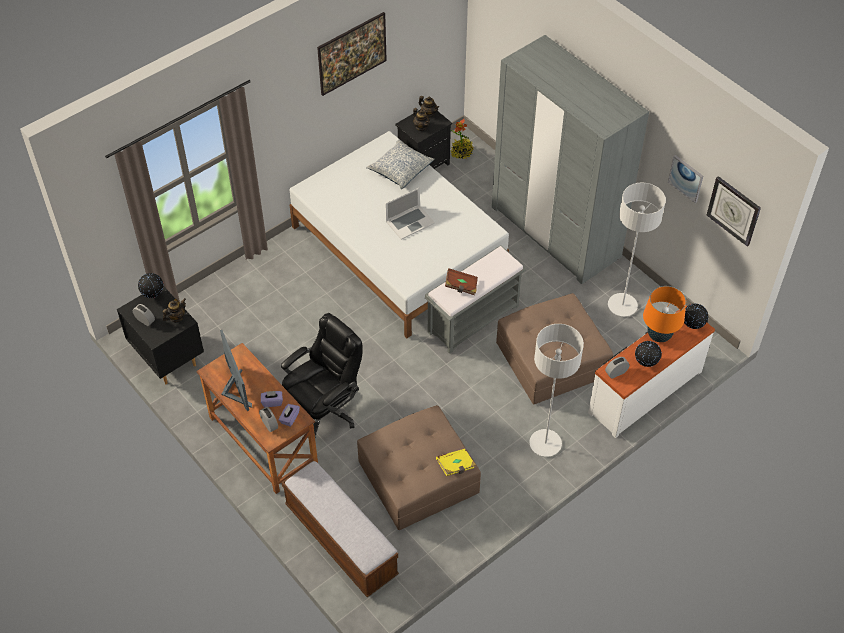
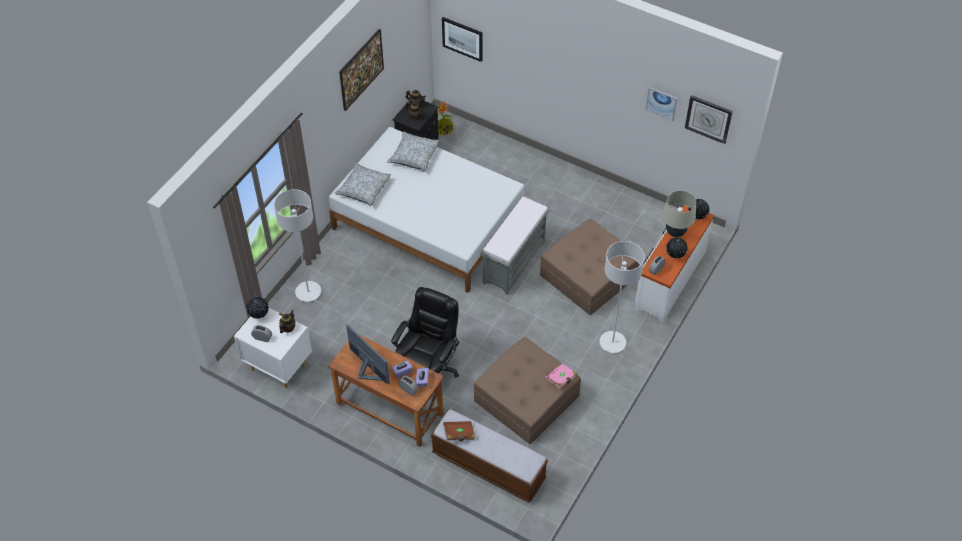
camera: 20 degrees left, 0 degrees up
black nightstand [117,285,204,384] -> white nightstand [234,308,312,388]
laptop [385,188,435,240] -> none
yellow book [436,449,476,476] -> pink book [545,363,577,388]
brown book [445,268,478,295] -> brown book moved to [443,421,476,441]
grey wardrobe [492,35,649,284] -> none
grey floor lamp [608,183,666,317] -> grey floor lamp moved to [274,189,321,302]
orange table lamp [643,286,686,342] -> beige table lamp [662,190,696,237]
none -> pillow [334,163,391,206]
none -> picture [442,17,483,62]

